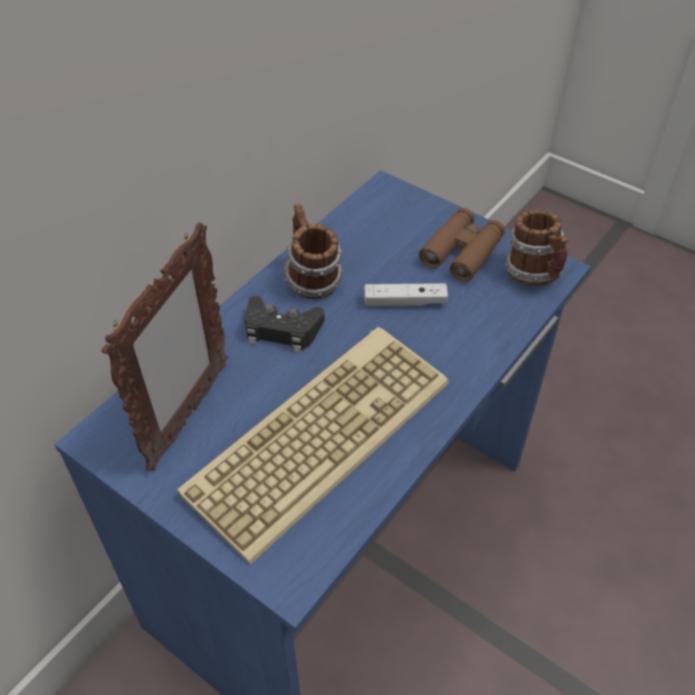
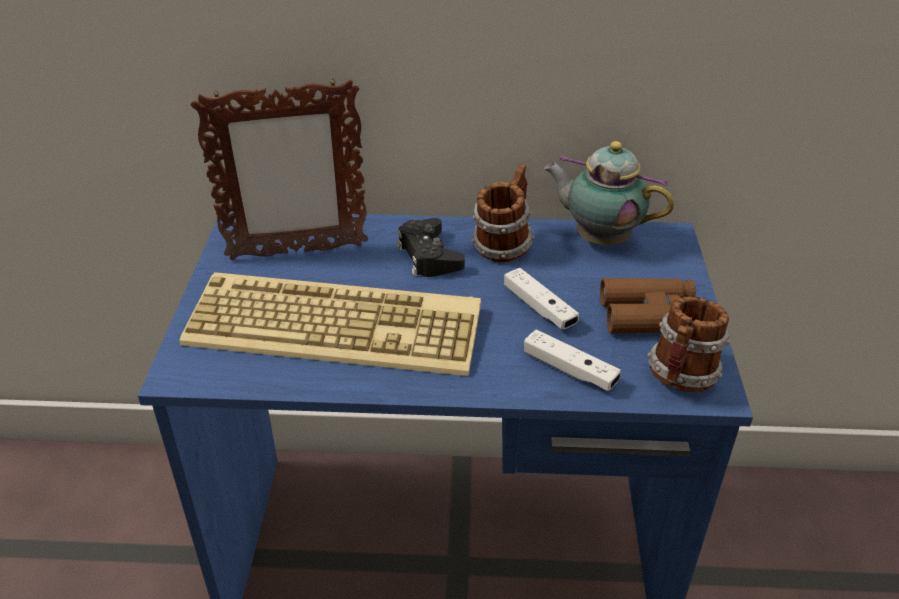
camera: 55 degrees right, 10 degrees down
none -> white game controller [524,329,621,391]
none -> teapot [544,141,674,245]

